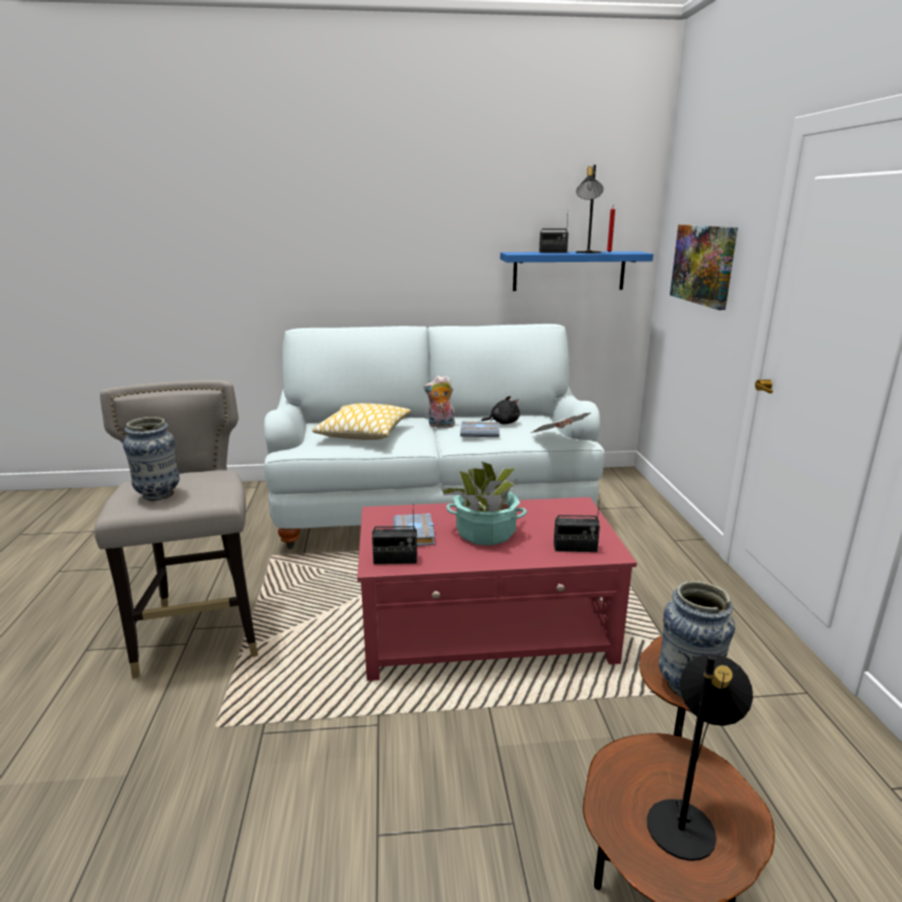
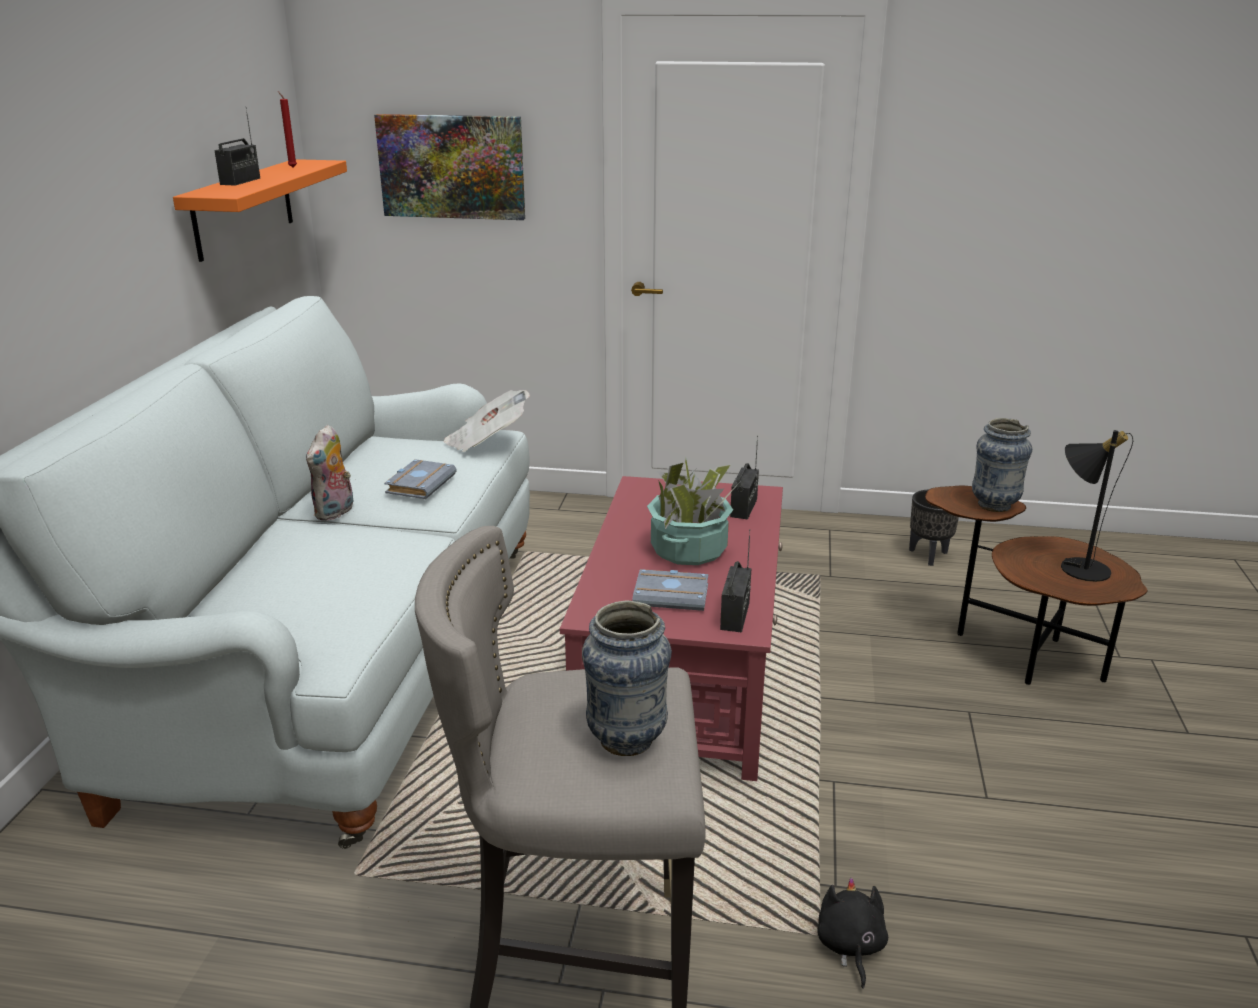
camera: 75 degrees left, 5 degrees up
pillow [312,403,411,440] -> none
black plush toy [481,396,520,425] -> black plush toy moved to [817,877,888,989]
blue shelf [500,251,653,291] -> orange shelf [173,159,347,262]
black table lamp [576,165,603,253] -> none
none -> black planter [909,489,959,566]

